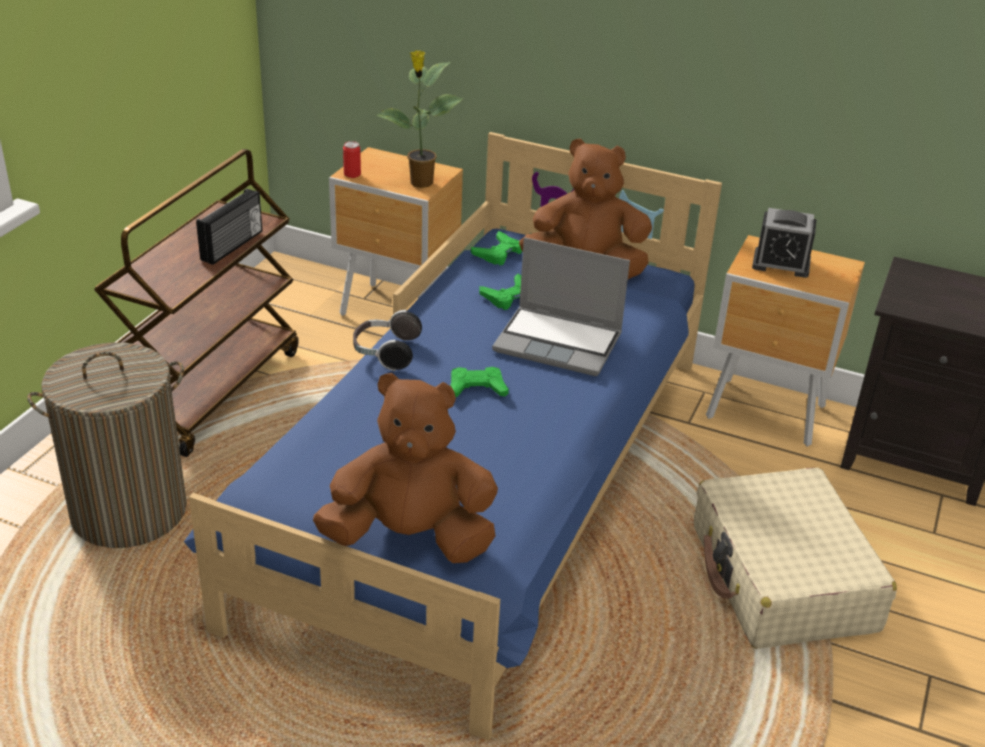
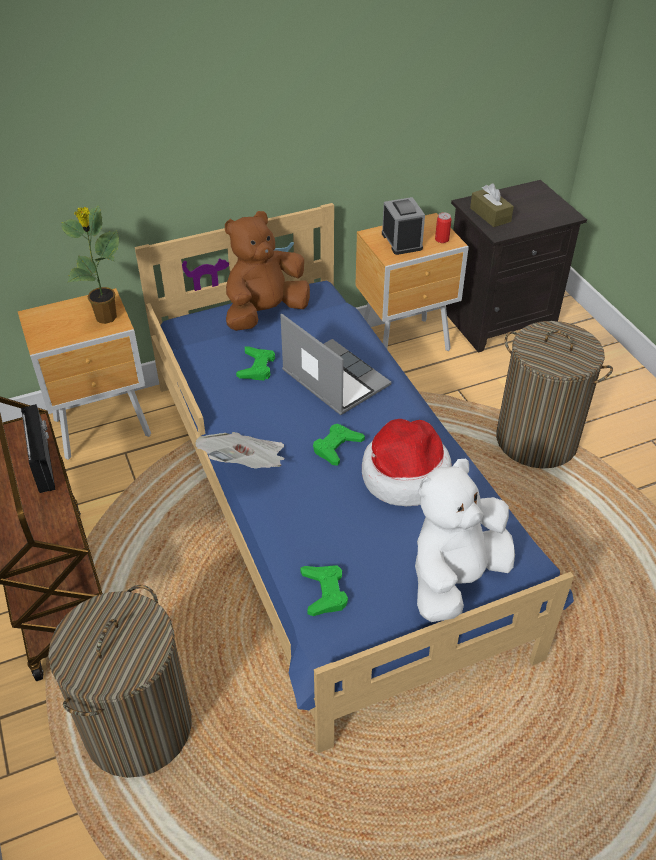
camera: 45 degrees left, 10 degrees up
brown plush toy [313,373,498,563] -> white plush toy [415,459,515,622]
can [343,141,361,178] -> can moved to [435,212,452,243]
headphones [353,310,422,371] -> newspaper [195,432,285,469]
green game controller [471,231,522,265] -> green game controller moved to [300,565,348,616]
laptop [492,237,630,376] -> laptop turned 105 degrees counterclockwise [280,313,391,415]
beige suitcase [694,468,897,649] -> laundry basket [496,321,613,469]
alarm clock [752,208,817,278] -> alarm clock turned 75 degrees counterclockwise [382,197,425,255]
none -> hat [362,419,452,506]
none -> brown tissue box [470,183,514,227]

